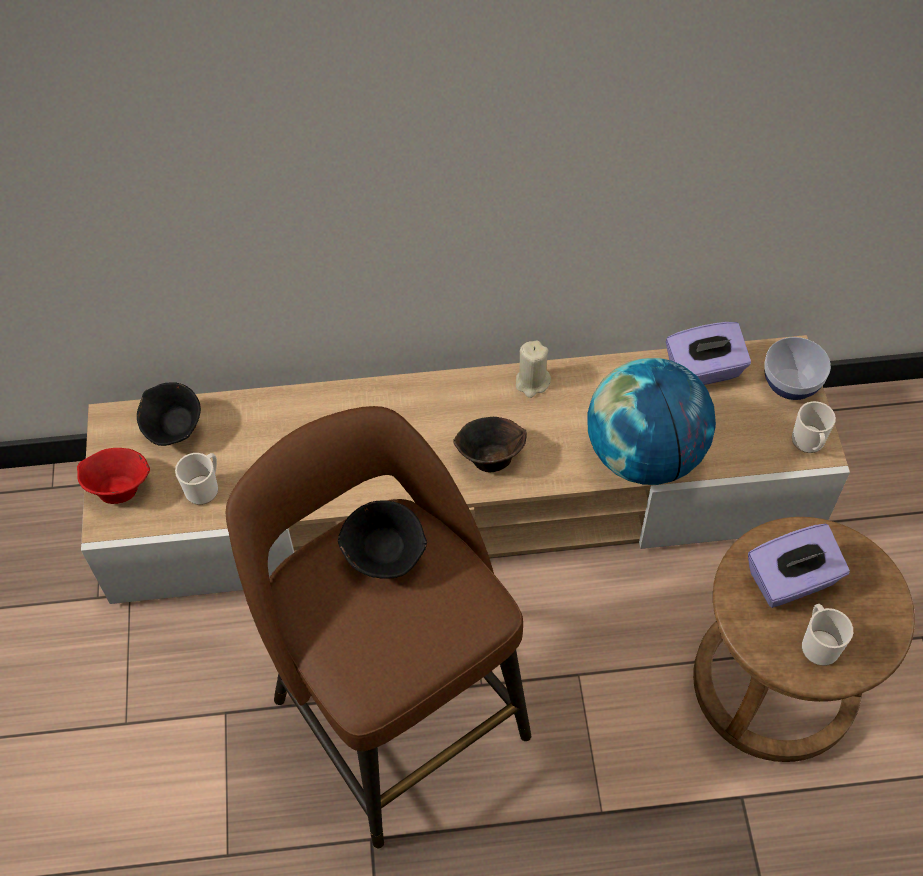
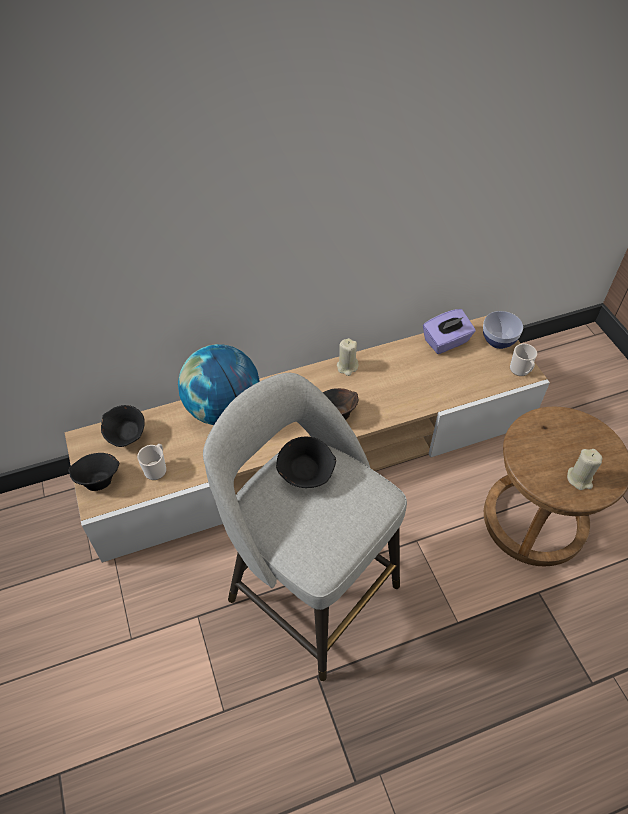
camera: 15 degrees left, 5 degrees down
red bowl [77,448,150,504] -> black bowl [68,453,119,491]
brown stool [226,406,531,848] -> grey stool [203,373,407,681]
globe [587,358,716,485] -> globe moved to [178,344,260,425]
purple tissue box [748,523,850,608] -> none
mug [802,604,853,666] -> beige candle [567,449,602,490]

